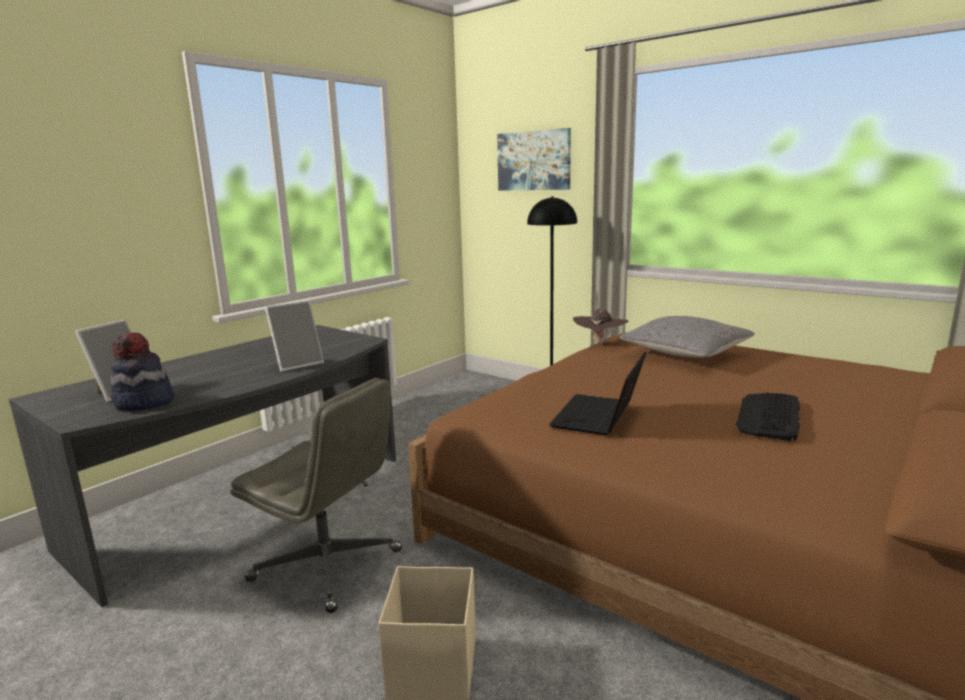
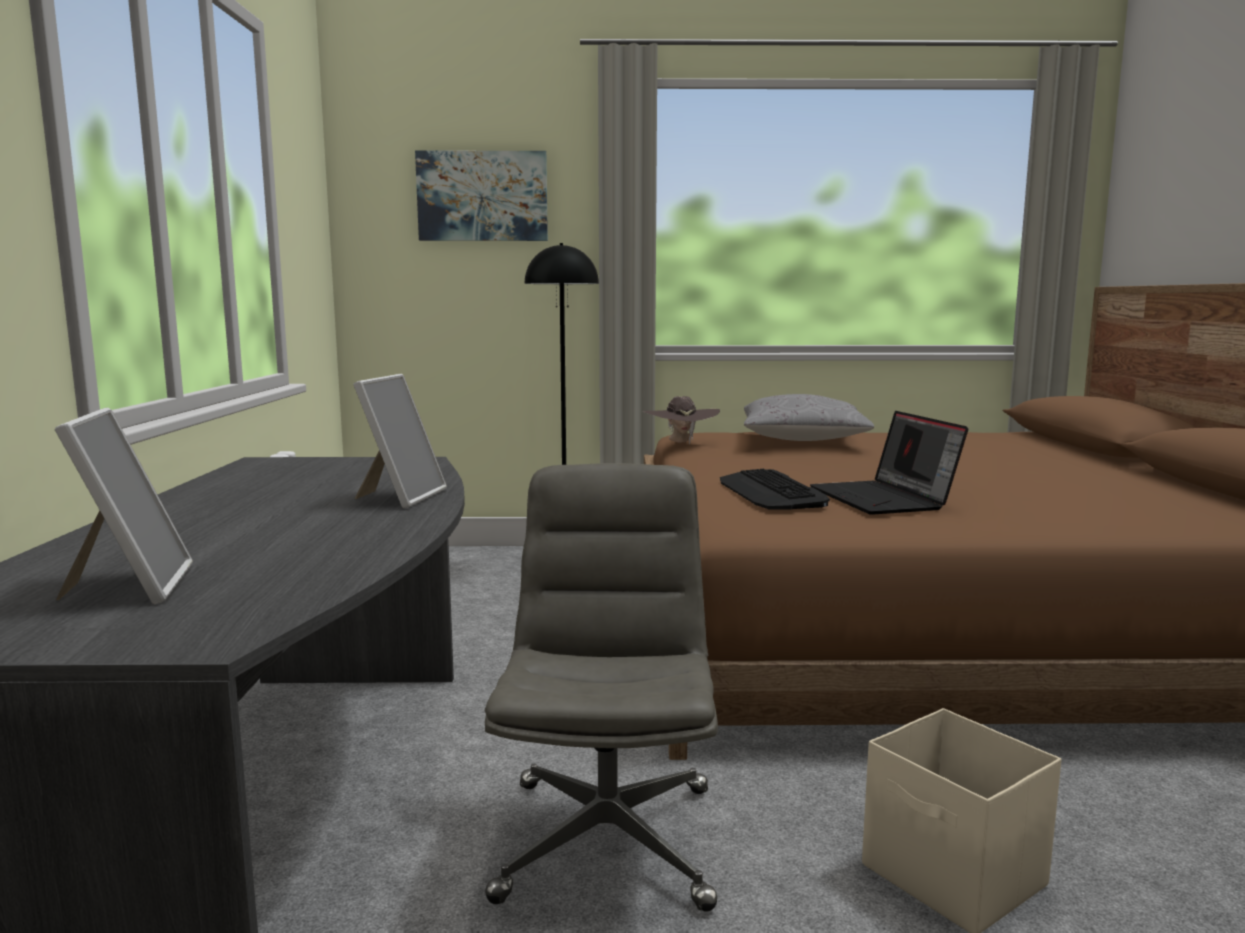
camera: 40 degrees left, 5 degrees down
hat [110,332,174,411] -> none
grey office chair [230,378,402,613] -> grey office chair turned 75 degrees counterclockwise [485,463,718,912]
keyboard [736,392,800,441] -> keyboard moved to [720,469,830,510]

